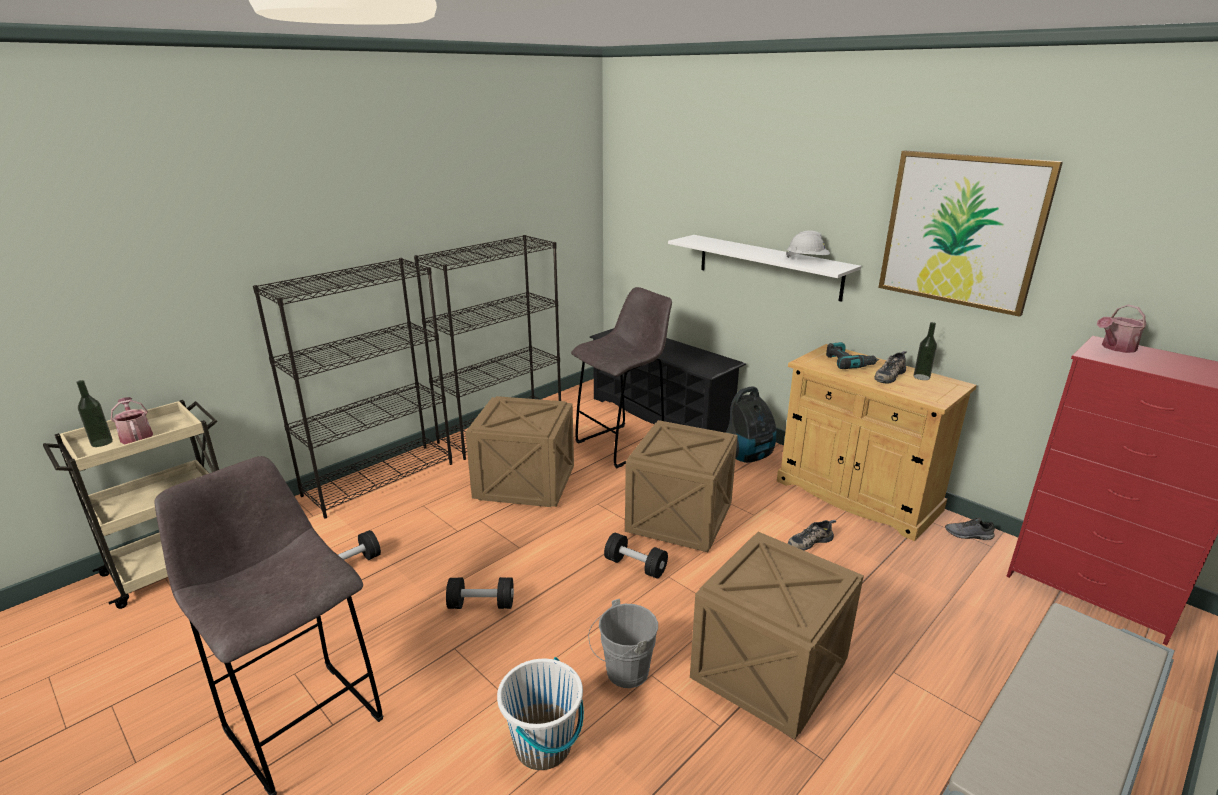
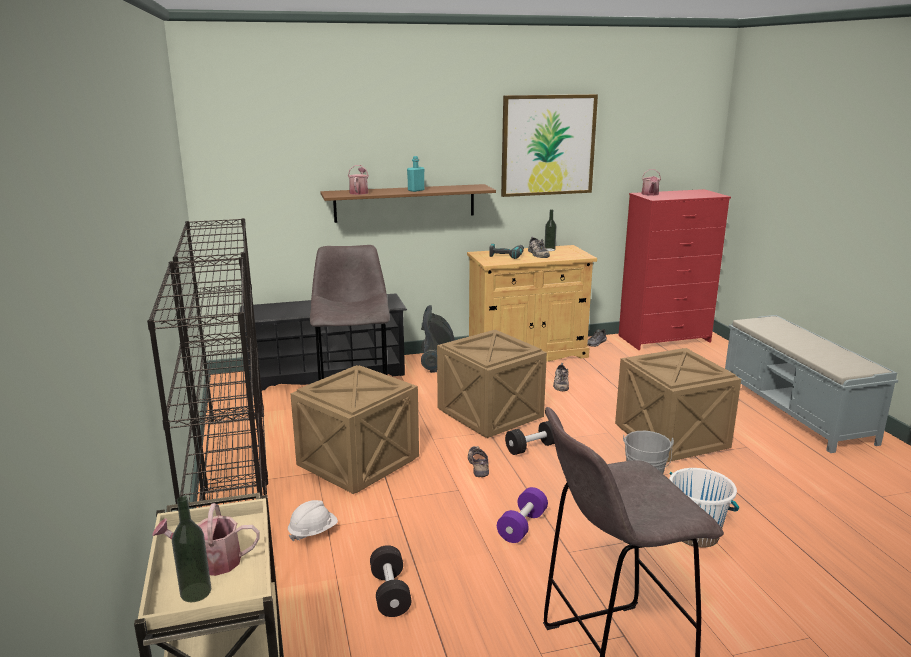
camera: 60 degrees left, 5 degrees down
black dumbbell [446,577,514,609] -> purple dumbbell [497,487,548,543]
white shelf [668,235,861,302] -> brown shelf [320,184,496,223]
white hard hat [786,230,830,258] -> white hard hat moved to [288,500,338,542]
none -> watering can [348,165,369,195]
none -> turquoise bottle [407,156,424,192]
none -> shoe [468,446,489,477]

